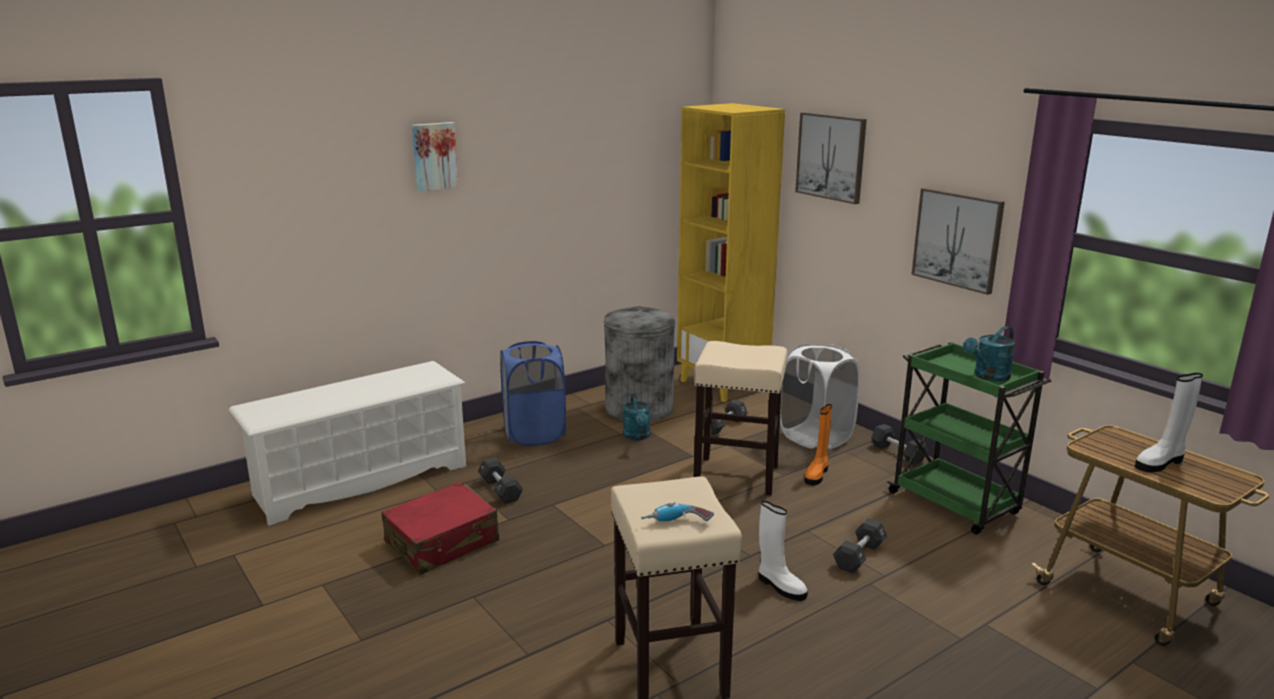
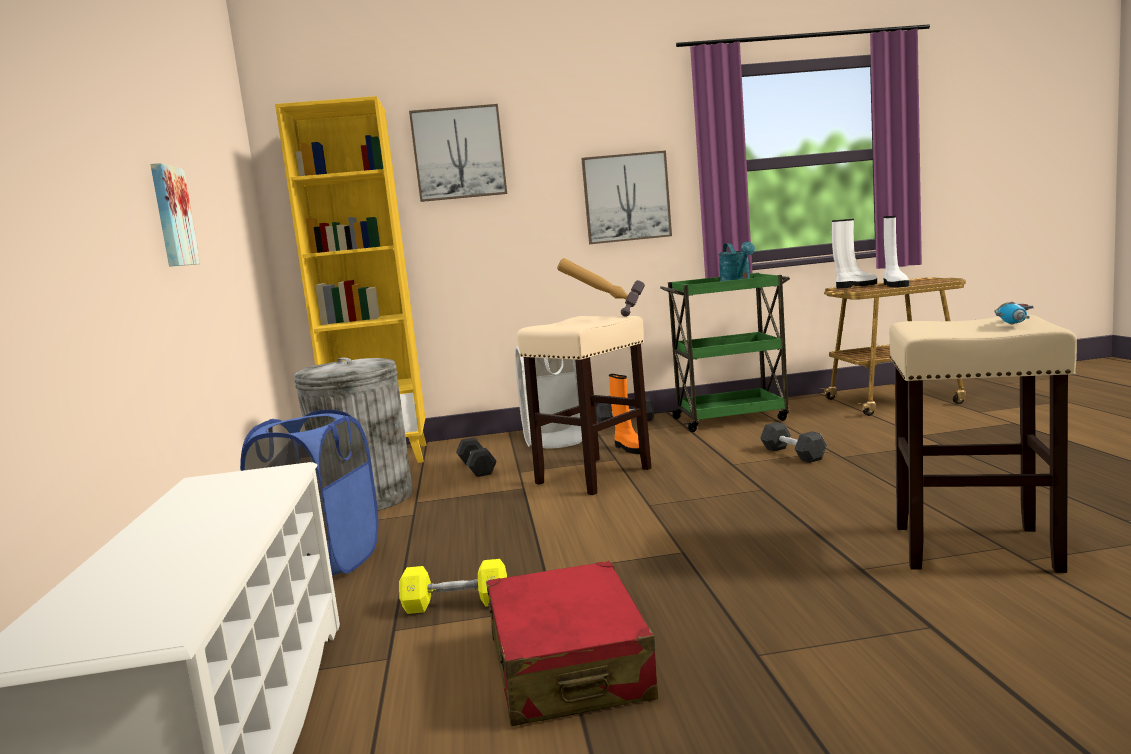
camera: 60 degrees left, 10 degrees down
picture [412,122,459,192] -> picture moved to [150,163,201,267]
black dumbbell [478,457,523,504] -> yellow dumbbell [399,559,507,614]
turquoise watering can [623,394,650,440] -> none
white boot [759,501,808,601] -> white boot moved to [832,219,877,289]
none -> hammer [557,258,645,317]

